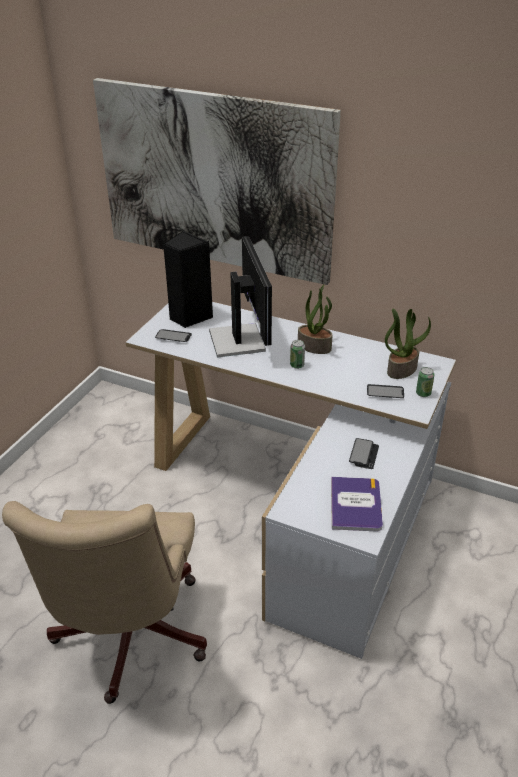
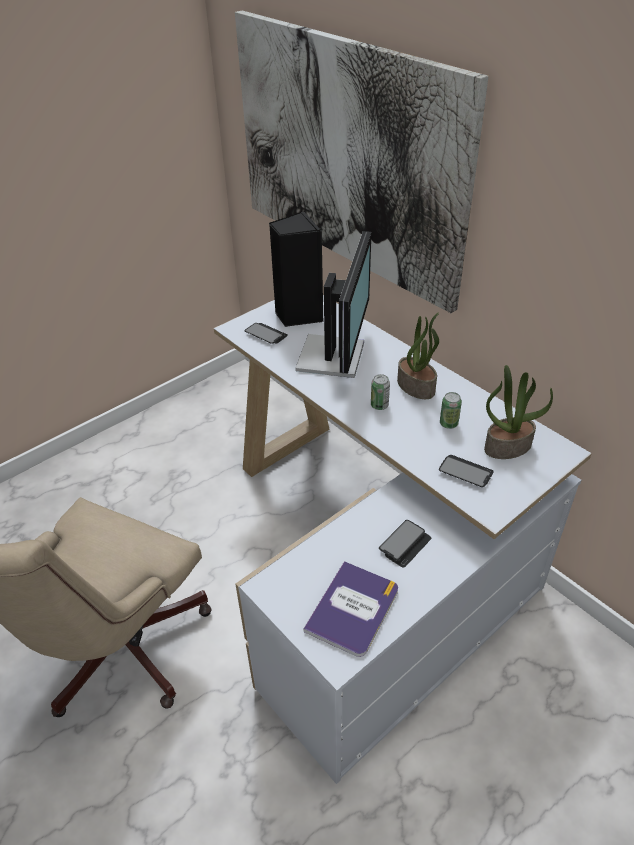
camera: 25 degrees right, 5 degrees up
can [416,367,435,397] -> can moved to [440,392,462,429]

